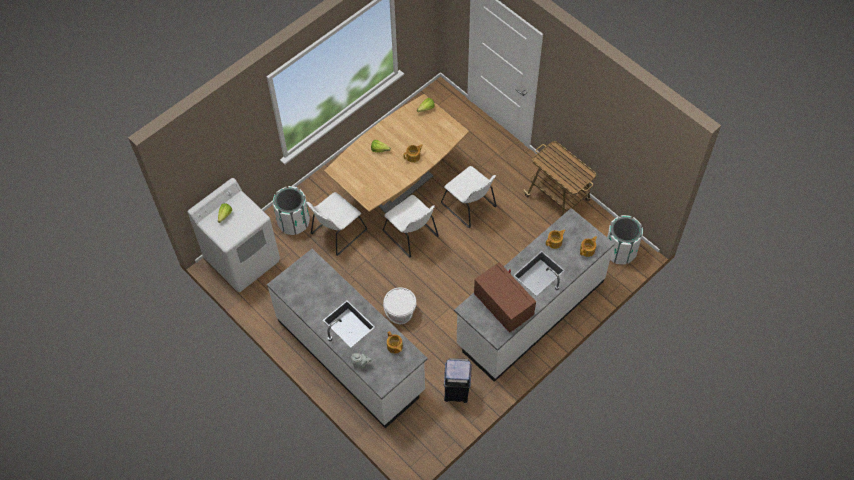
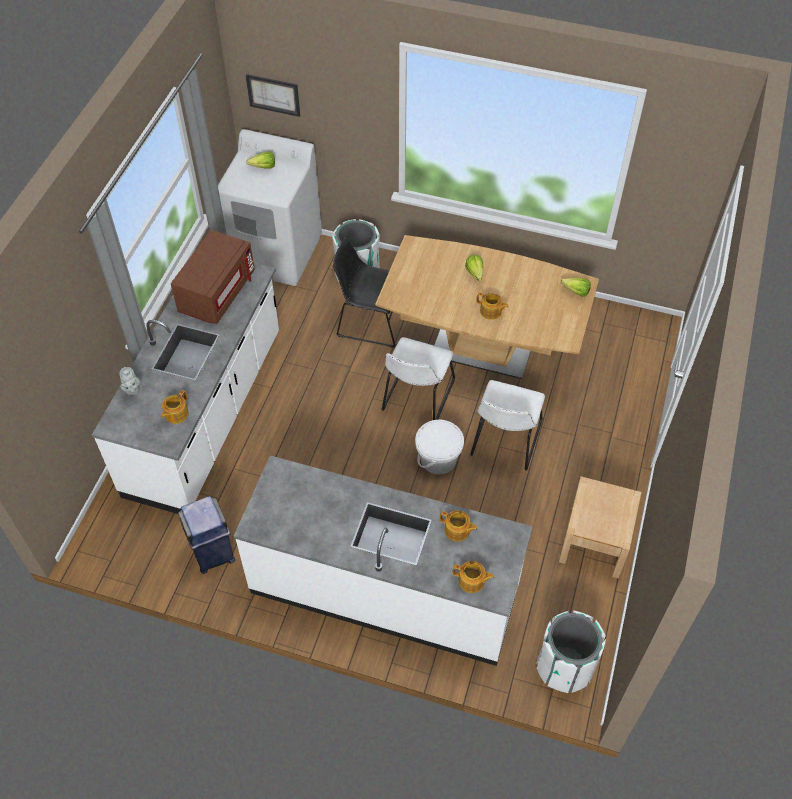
camera: 60 degrees right, 5 degrees down
white chair [306,192,367,256] -> black chair [333,238,396,348]
white bucket [383,287,416,324] -> white bucket moved to [415,420,464,474]
brown microwave [474,262,536,333] -> brown microwave moved to [171,230,255,324]
cart [523,141,596,215] -> beige nightstand [559,476,641,578]
none -> picture [246,74,300,117]

